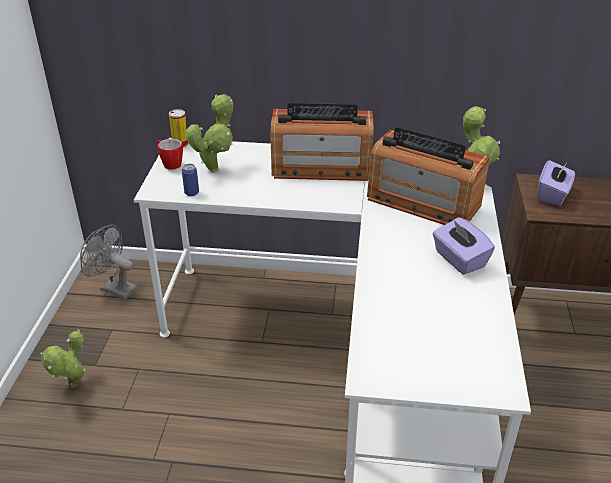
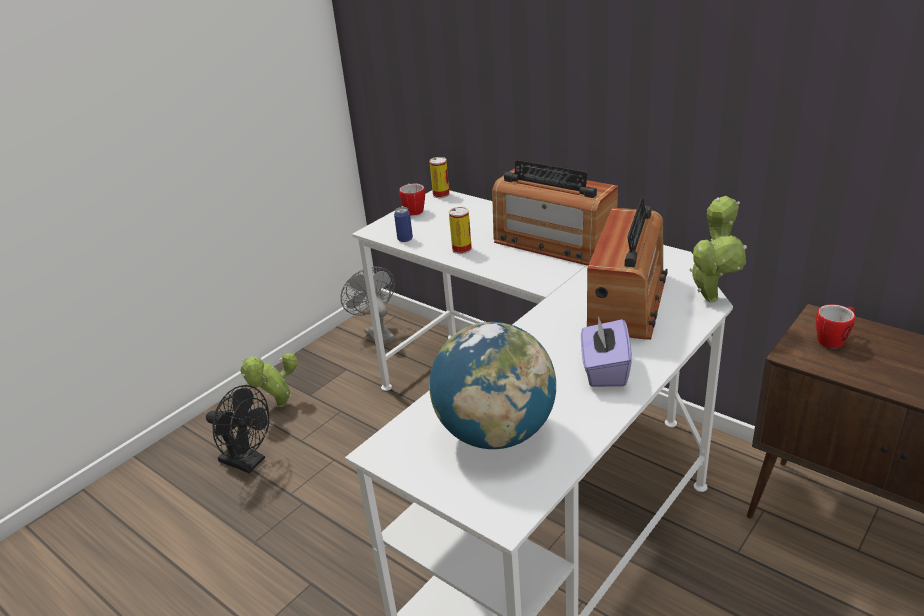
camera: 35 degrees right, 5 degrees down
potted plant [186,94,234,173] -> none
radio [367,127,490,225] -> radio turned 135 degrees counterclockwise [587,197,668,340]
purple tissue box [537,160,575,206] -> mug [816,304,855,348]
none -> black fan [206,385,269,473]
none -> globe [429,322,556,449]
none -> can [449,207,472,254]

